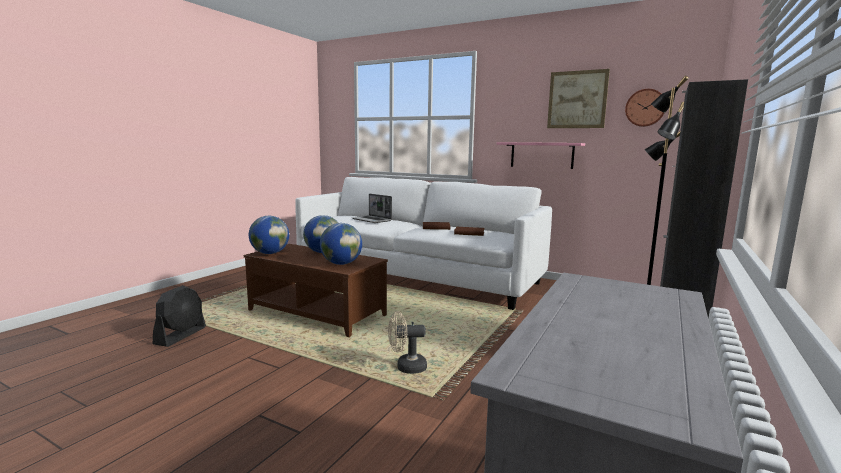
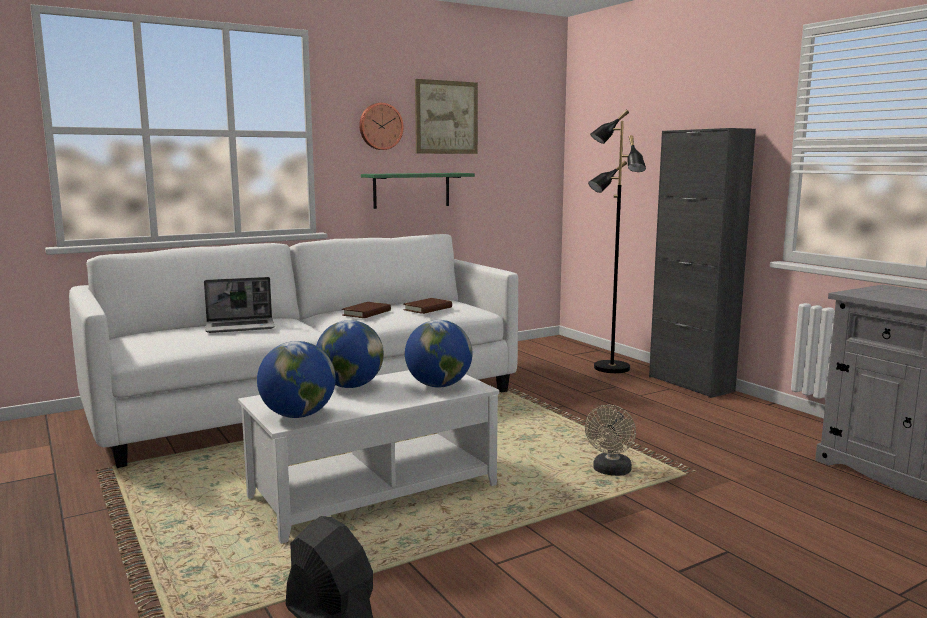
camera: 60 degrees left, 0 degrees up
brown coffee table [244,244,388,337] -> white coffee table [238,370,499,544]
pink shelf [497,142,585,169] -> green shelf [361,173,475,209]
wall clock [625,89,664,127] -> wall clock moved to [359,103,404,150]

